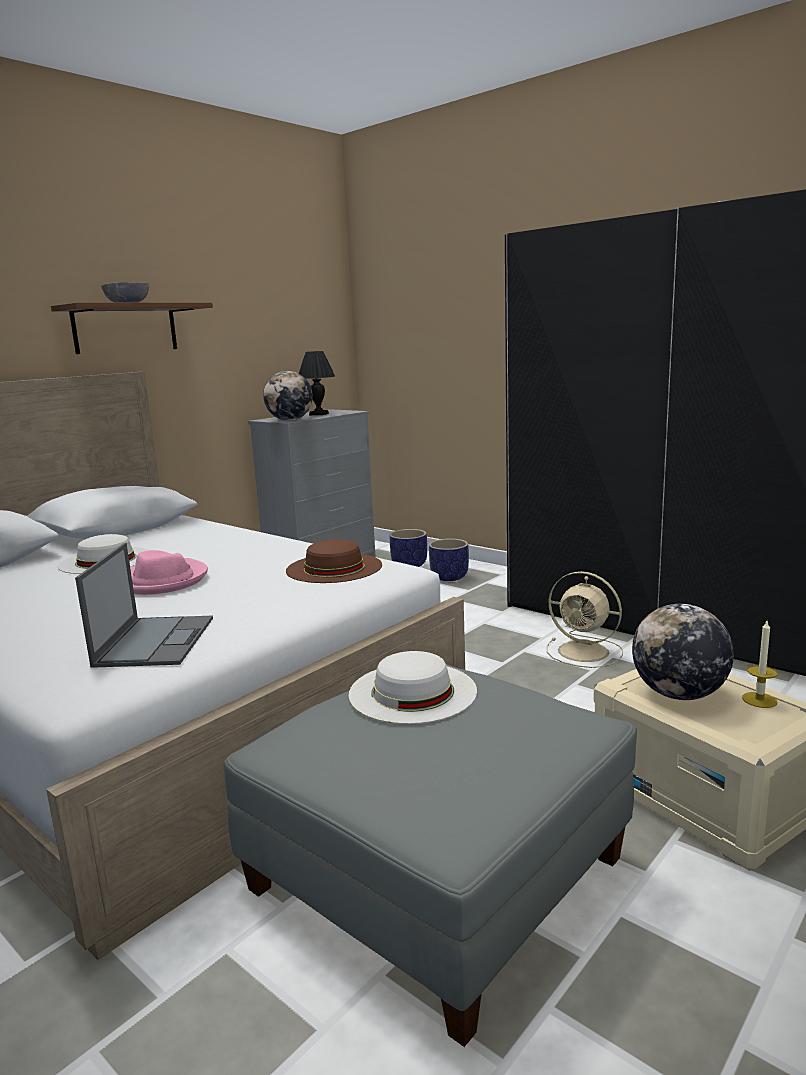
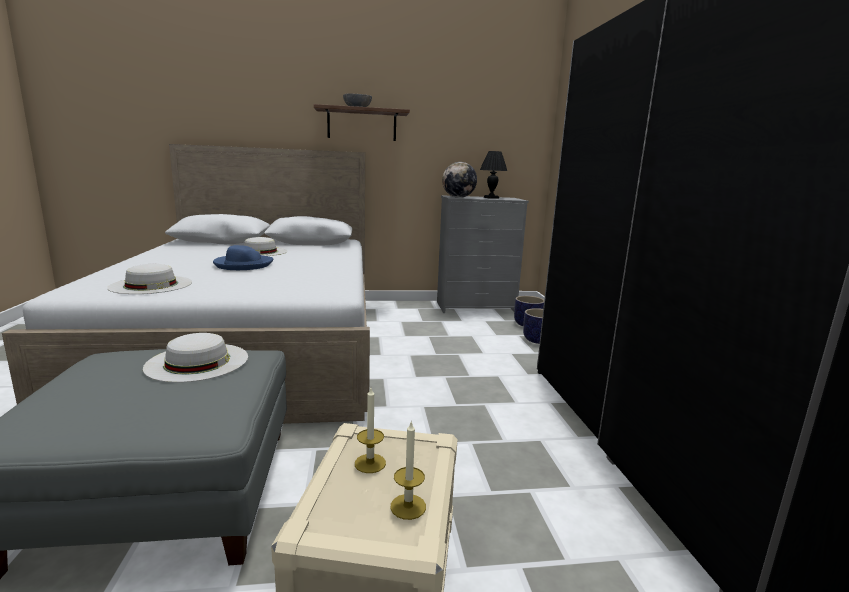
camera: 40 degrees right, 0 degrees up
laptop [75,543,213,668] -> white hat [107,264,192,294]
pink hat [130,550,208,595] -> blue hat [213,245,274,270]
brown hat [286,539,382,583] -> none
beige fan [547,571,623,668] -> none
globe [632,604,734,700] -> candle [355,388,386,473]

